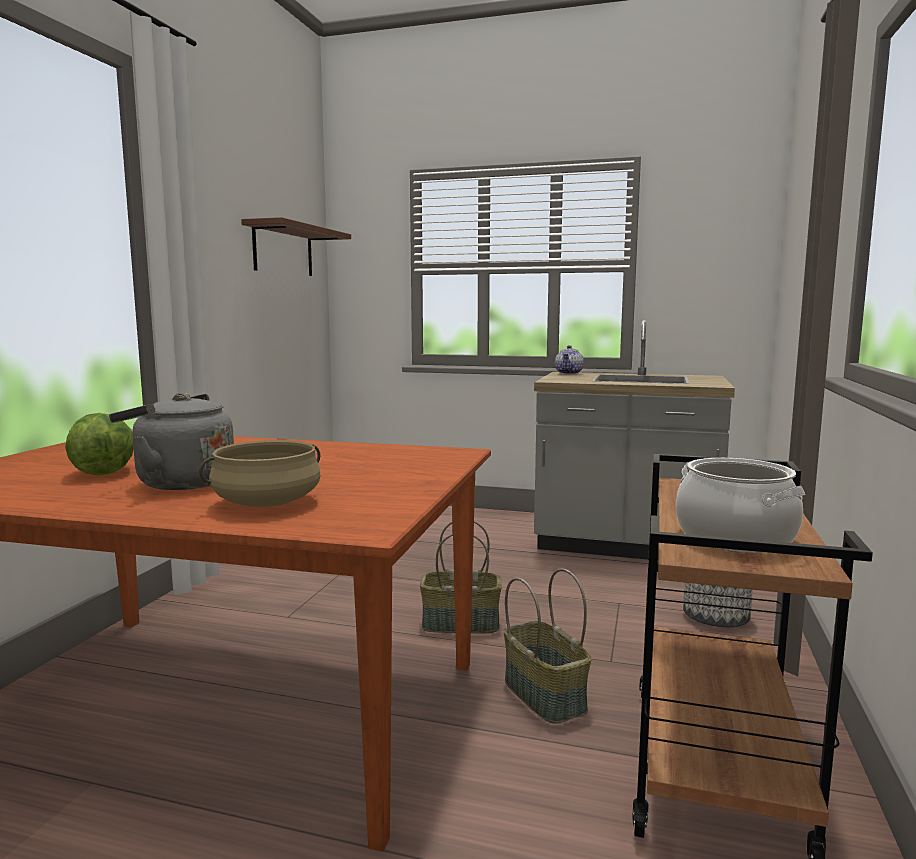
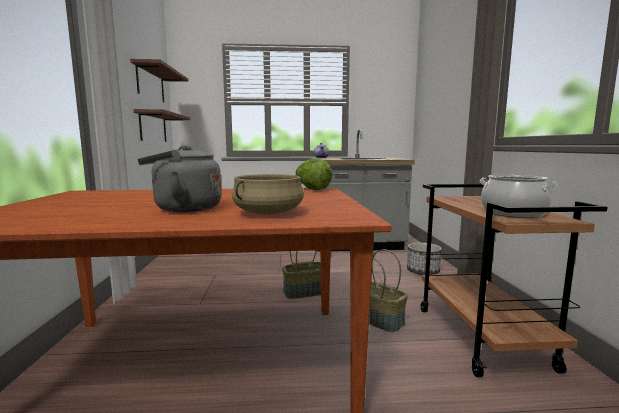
camera: 20 degrees left, 0 degrees up
lettuce [65,413,134,475] -> lettuce moved to [295,158,332,190]
none -> brown shelf [134,109,190,142]

